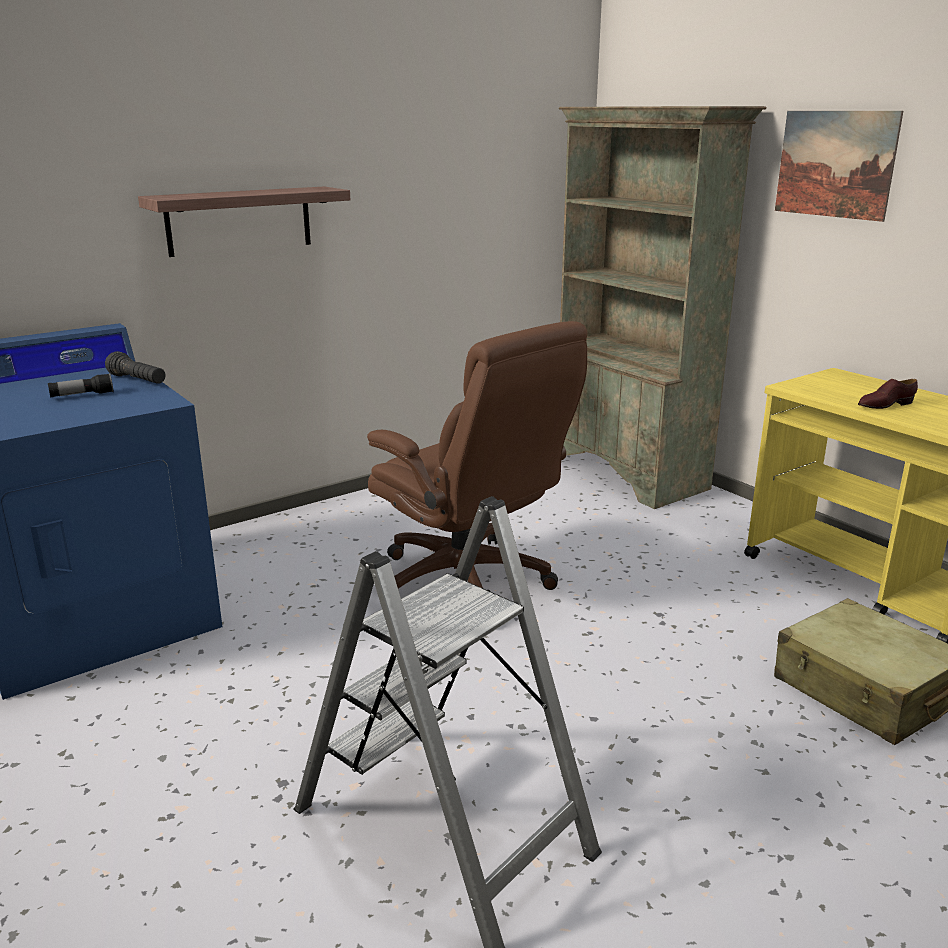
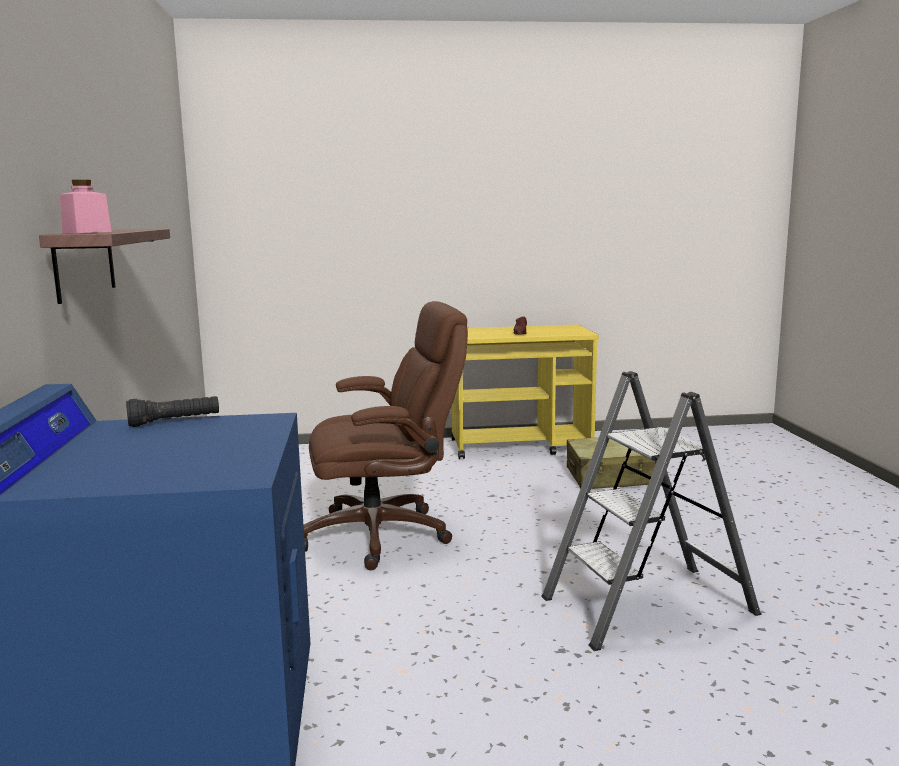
camera: 60 degrees left, 10 degrees down
flashlight [48,373,114,398] -> none
green bookcase [559,106,766,509] -> none
picture [775,111,903,222] -> none
none -> pink jar [60,180,112,233]

